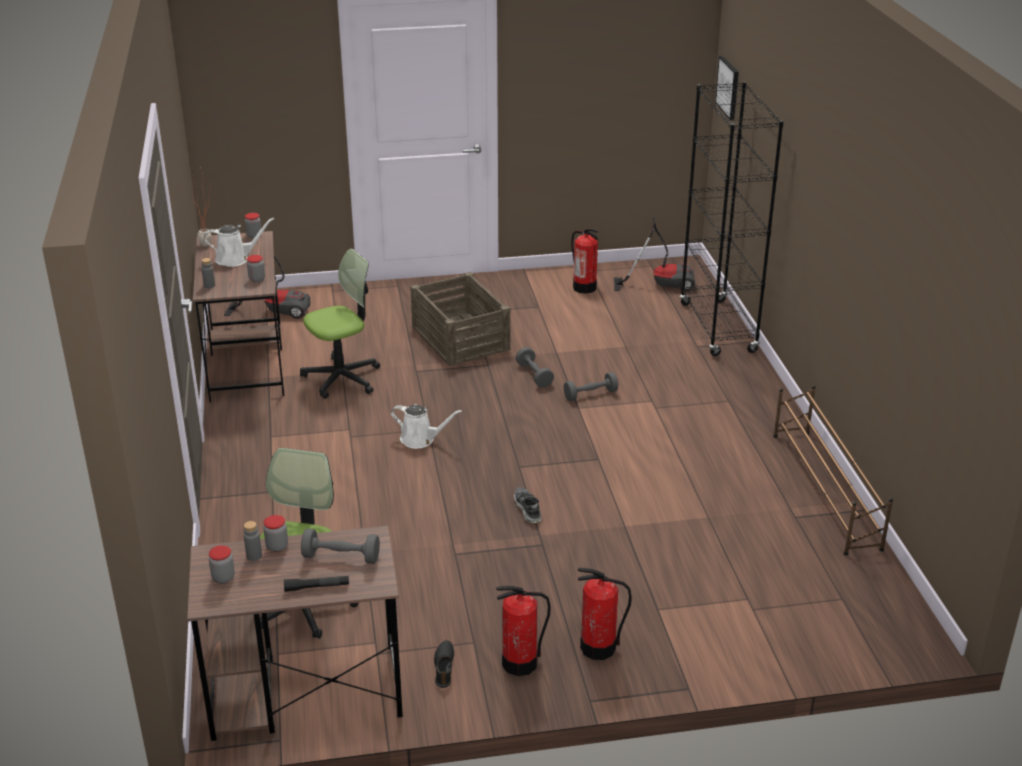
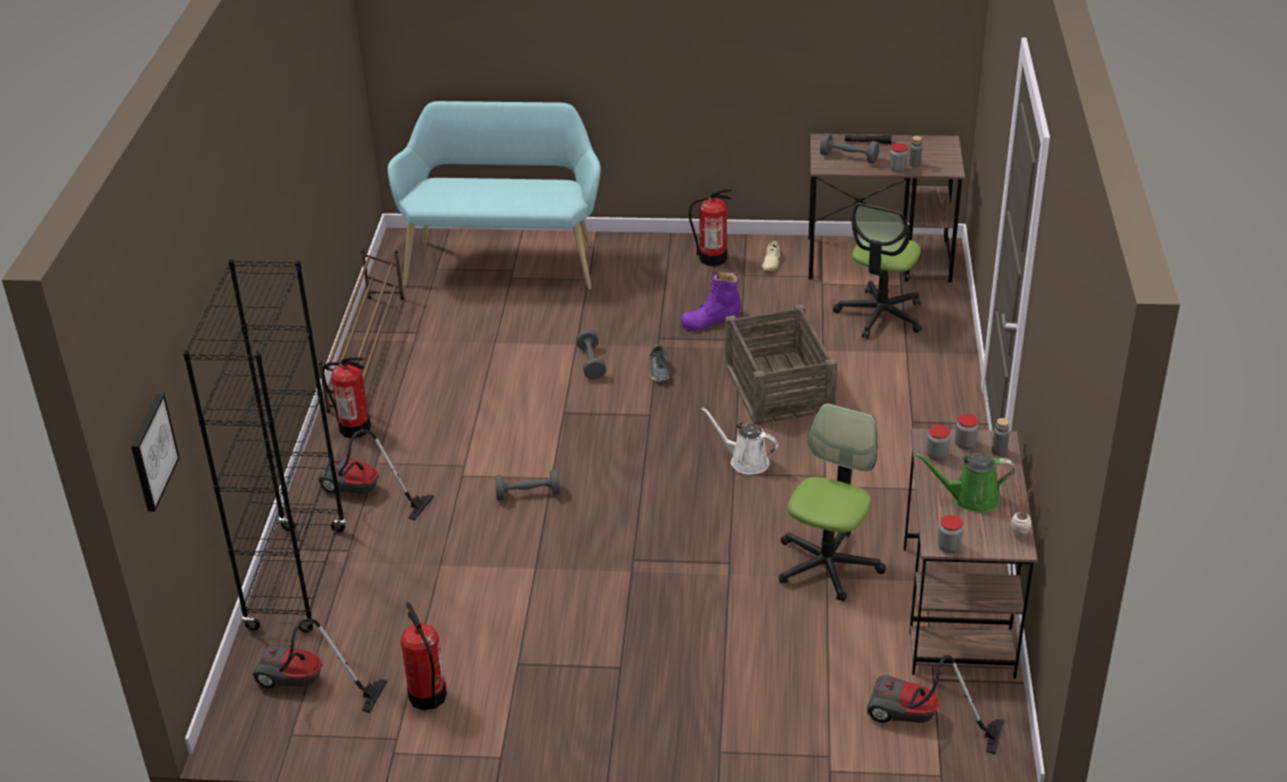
camera: 165 degrees left, 5 degrees up
white watering can [204,217,274,267] -> green watering can [915,453,1015,513]
jar [209,545,235,584] -> jar moved to [955,414,979,449]
office chair [300,249,380,399] -> office chair turned 135 degrees clockwise [779,403,886,602]
crate [410,272,511,366] -> crate moved to [724,304,837,425]
black shoe [434,640,454,688] -> beige shoe [761,239,781,271]
grey dumbbell [516,347,554,388] -> grey dumbbell moved to [576,329,606,379]
fire extinguisher [578,568,632,660] -> fire extinguisher moved to [322,357,371,438]
none -> vacuum cleaner [318,429,434,520]
none -> turquoise bench [388,101,601,290]
none -> purple boot [681,272,741,331]

